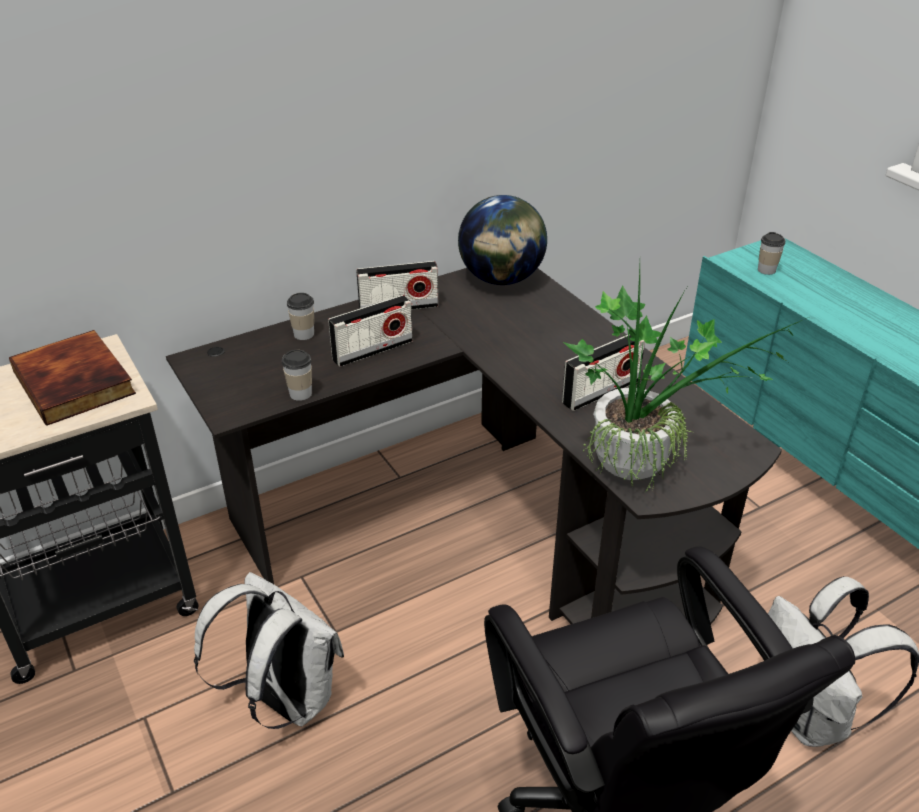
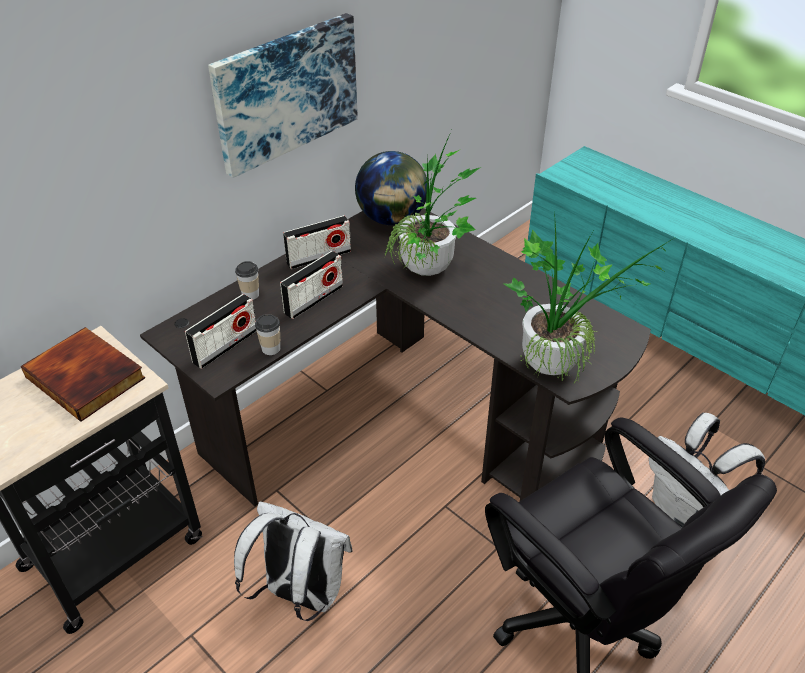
camera: 15 degrees left, 5 degrees up
radio [562,335,645,411] -> radio moved to [185,294,257,369]
cup [758,232,785,275] -> none
none -> picture [208,13,358,178]
none -> potted plant [384,132,481,276]

